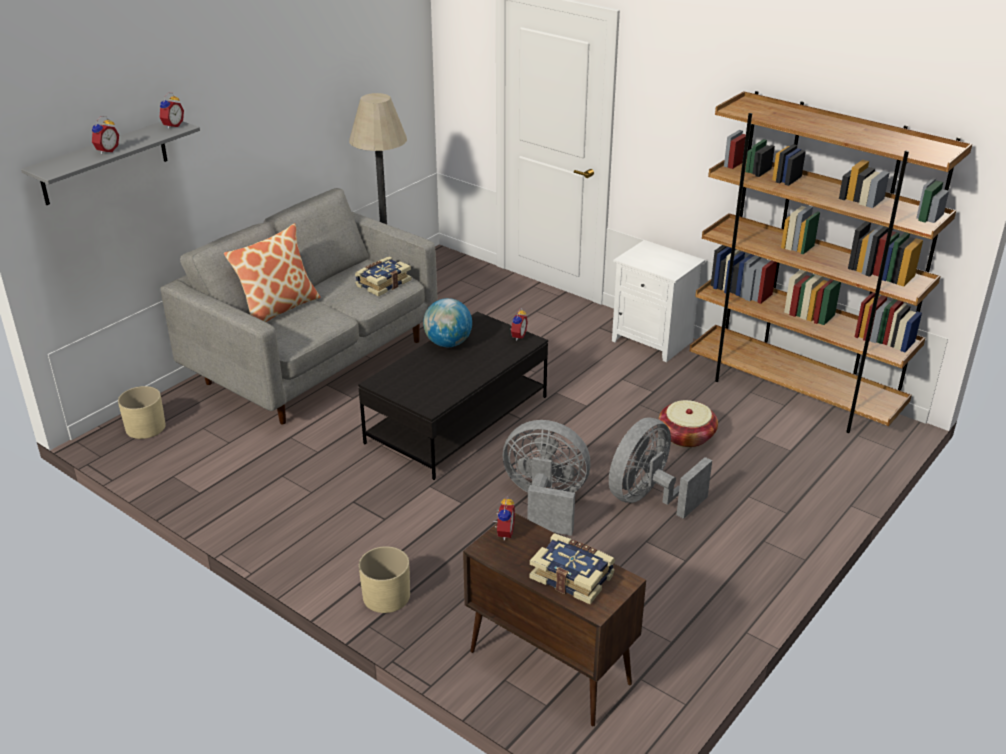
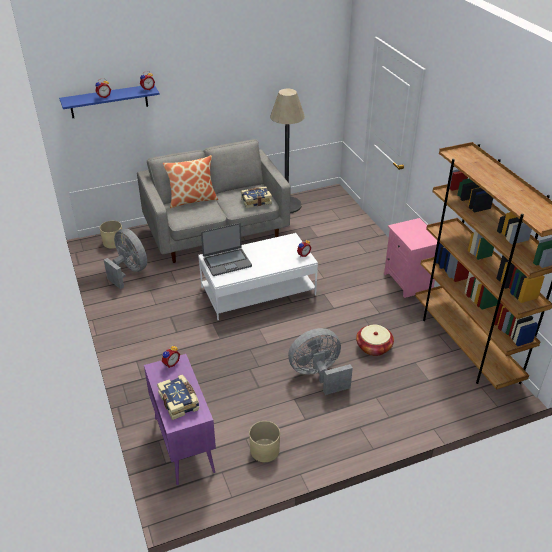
camera: 30 degrees right, 5 degrees up
grey shelf [21,121,200,205] -> blue shelf [59,85,160,118]
black coffee table [358,312,548,480] -> white coffee table [198,233,318,320]
beige planter [359,546,410,613] -> beige planter moved to [249,421,280,462]
globe [423,298,472,347] -> none
brown cabinet [463,513,646,727] -> purple cabinet [144,354,216,485]
grey fan [503,420,590,536] -> grey fan moved to [104,228,147,289]
white nightstand [612,240,705,362] -> pink nightstand [384,218,437,298]
none -> laptop [201,223,252,276]

